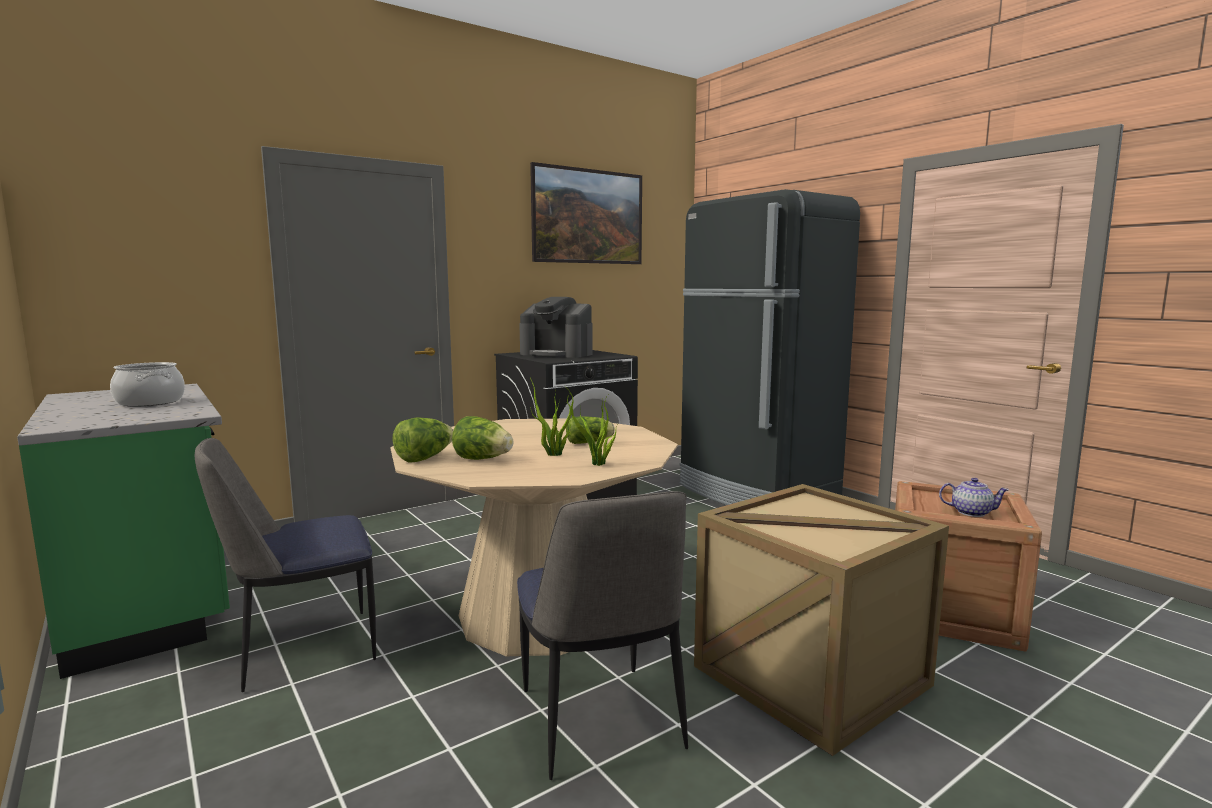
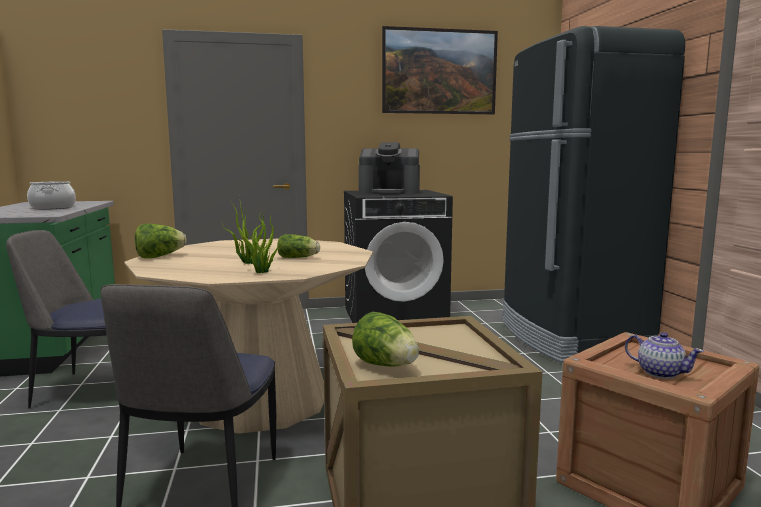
camera: 25 degrees right, 0 degrees up
lettuce [452,416,514,460] -> lettuce moved to [352,312,419,366]
coffee machine [519,297,593,358] -> coffee machine turned 45 degrees counterclockwise [358,142,420,194]

